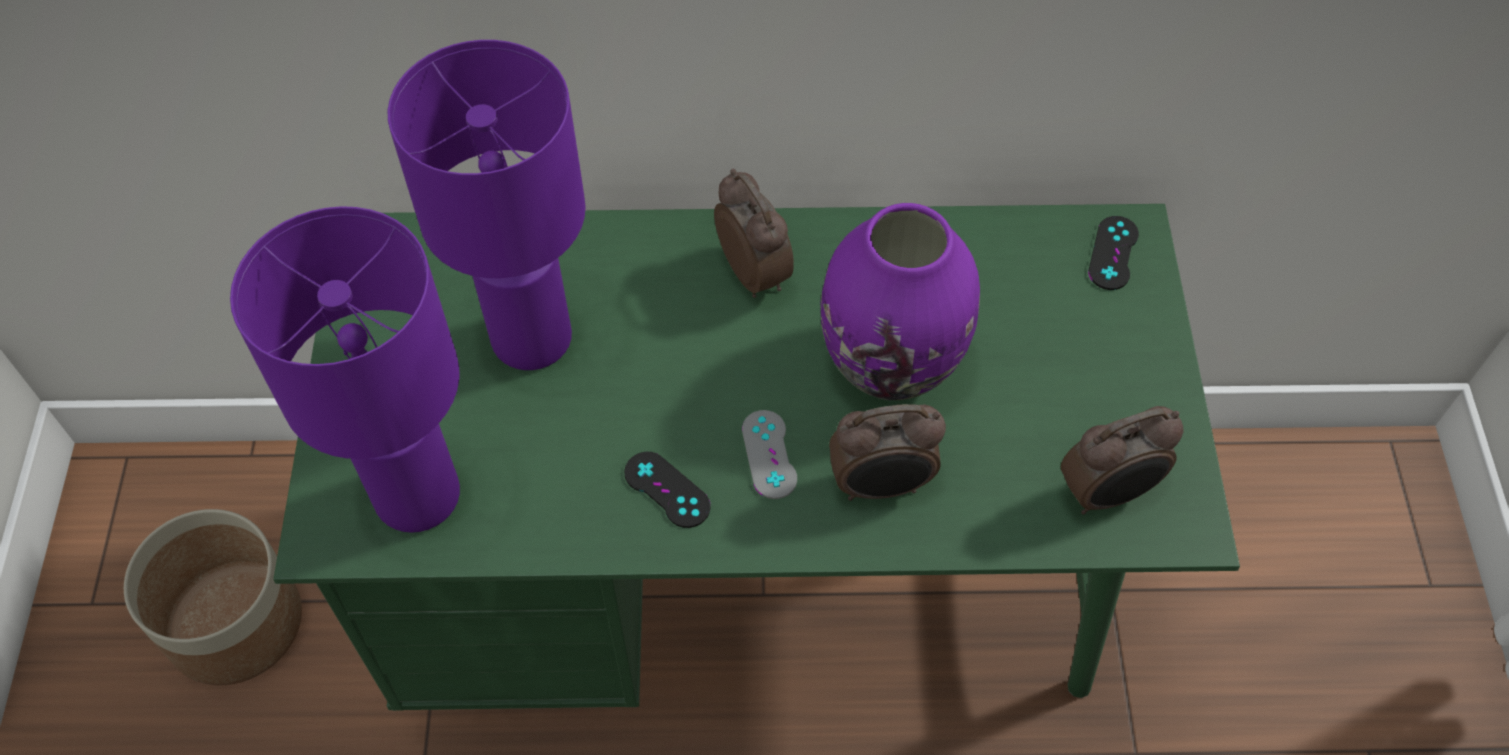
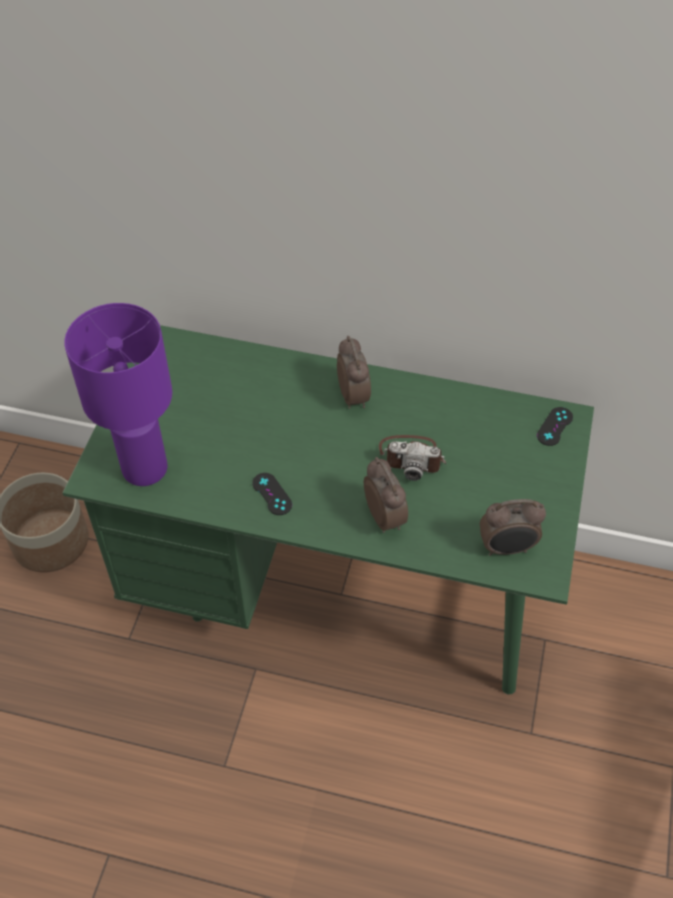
camera: 15 degrees right, 5 degrees down
purple table lamp [388,40,586,370] -> none
grey game controller [742,410,797,499] -> none
purple vase [820,203,980,400] -> camera [379,435,446,481]
alarm clock [829,404,946,501] -> alarm clock turned 120 degrees counterclockwise [364,457,408,533]

